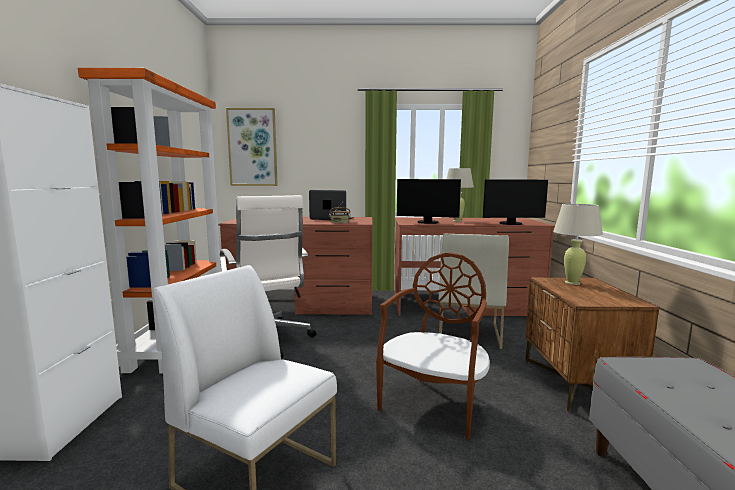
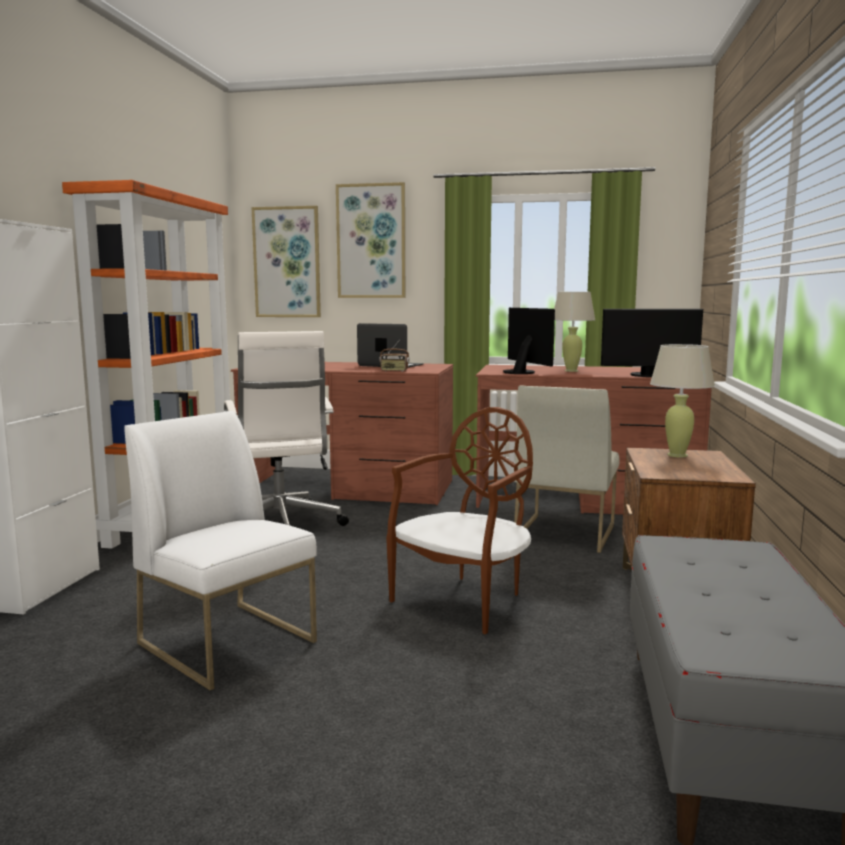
camera: 10 degrees right, 0 degrees up
monitor [397,179,461,224] -> monitor turned 135 degrees counterclockwise [503,308,555,374]
none -> picture [336,182,405,298]

